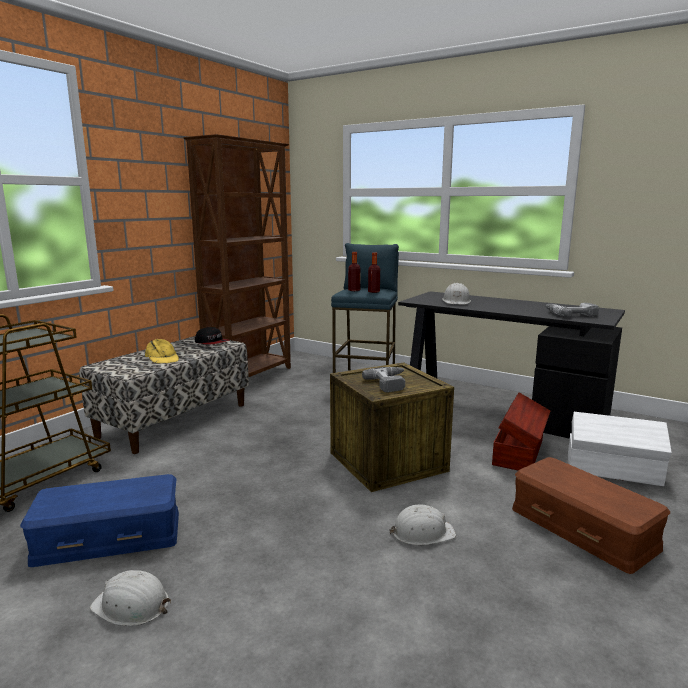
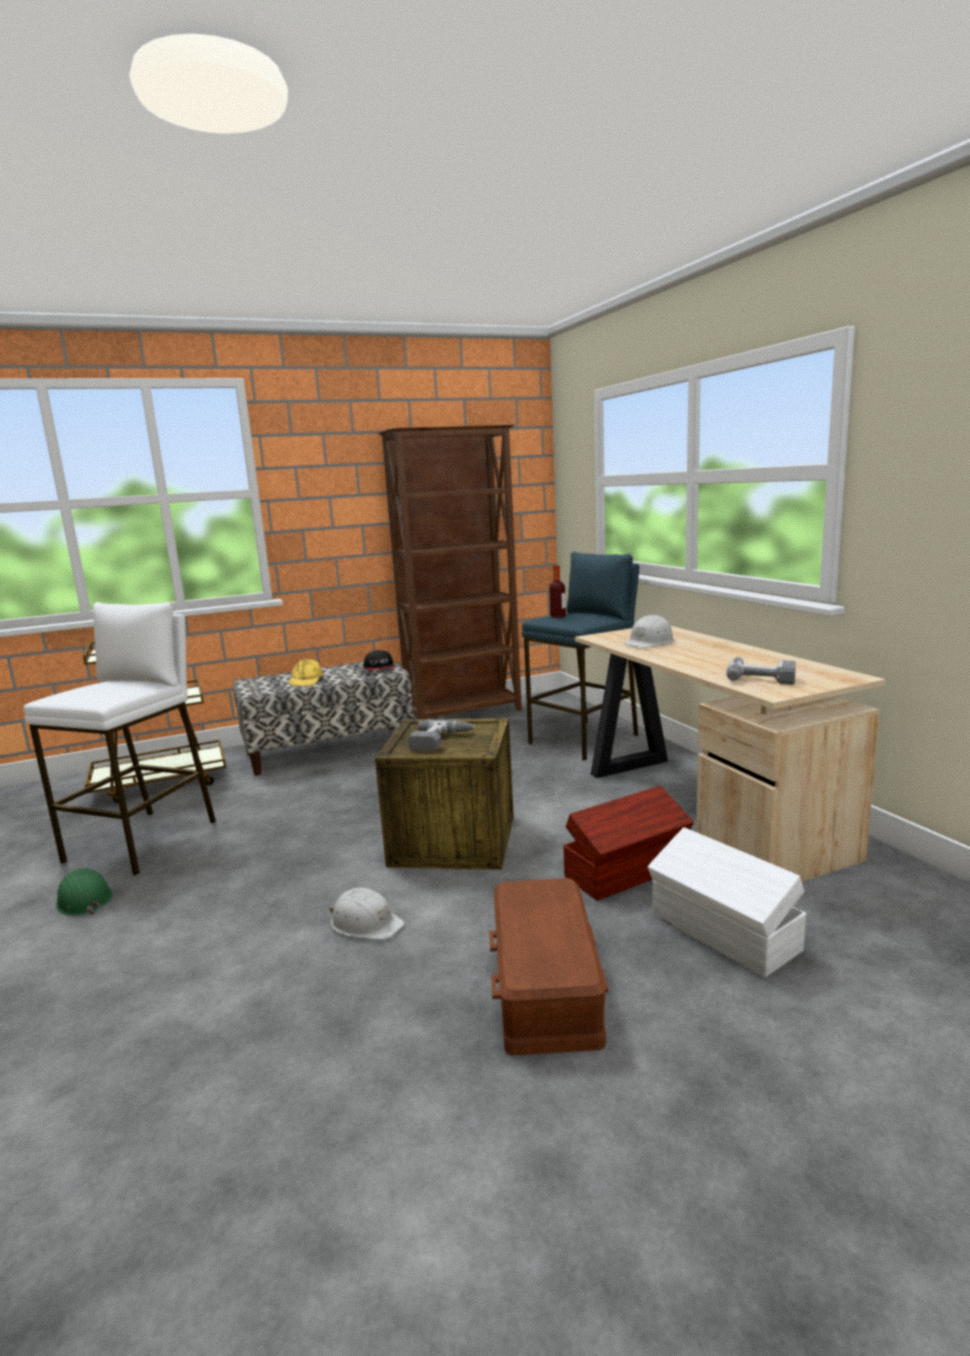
camera: 35 degrees right, 0 degrees up
blue storage box [20,474,179,567] -> white stool [23,602,216,876]
white hard hat [90,570,171,626] -> green hard hat [56,868,113,916]
bottle [368,253,380,293] -> none
black desk [398,291,625,439] -> beige desk [575,626,886,882]

